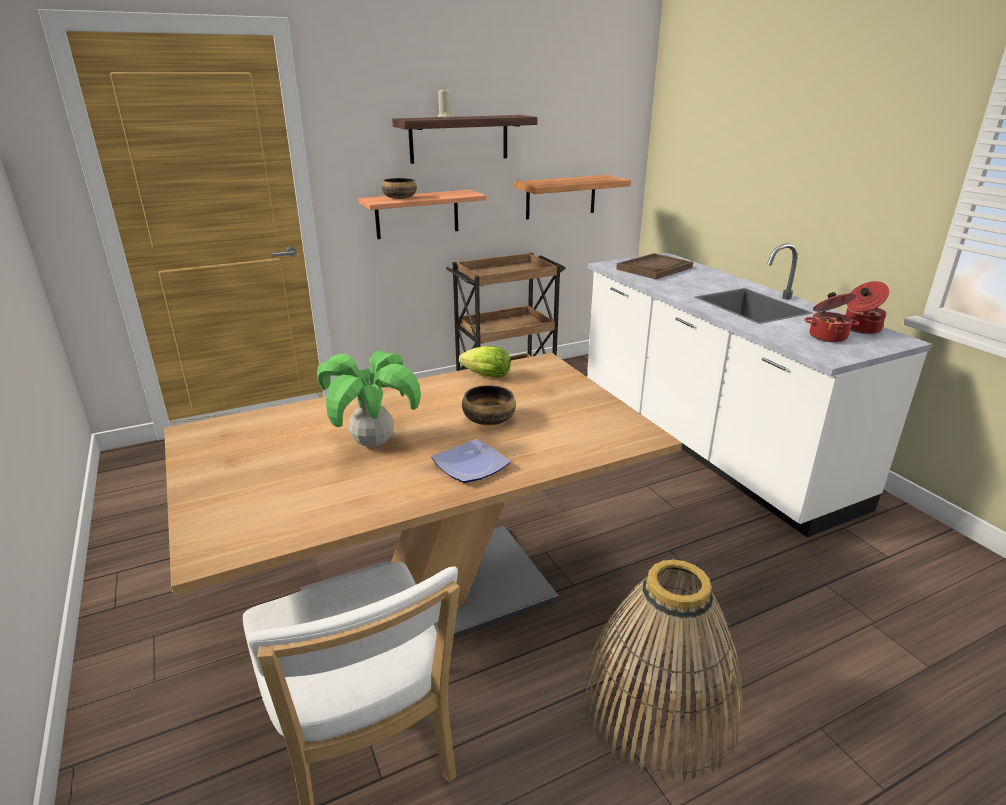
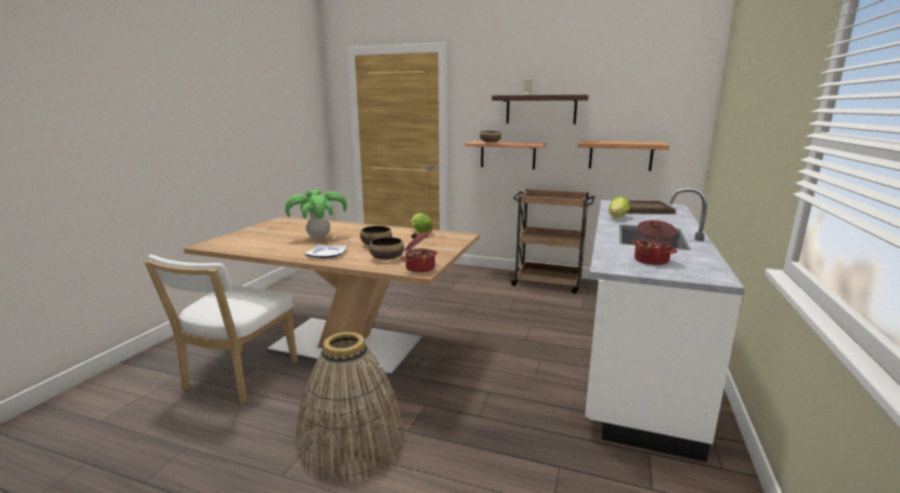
camera: 45 degrees right, 10 degrees down
cooking pot [846,281,889,334] -> cooking pot moved to [401,231,438,273]
none -> bowl [369,237,404,260]
none -> lettuce [608,196,630,217]

